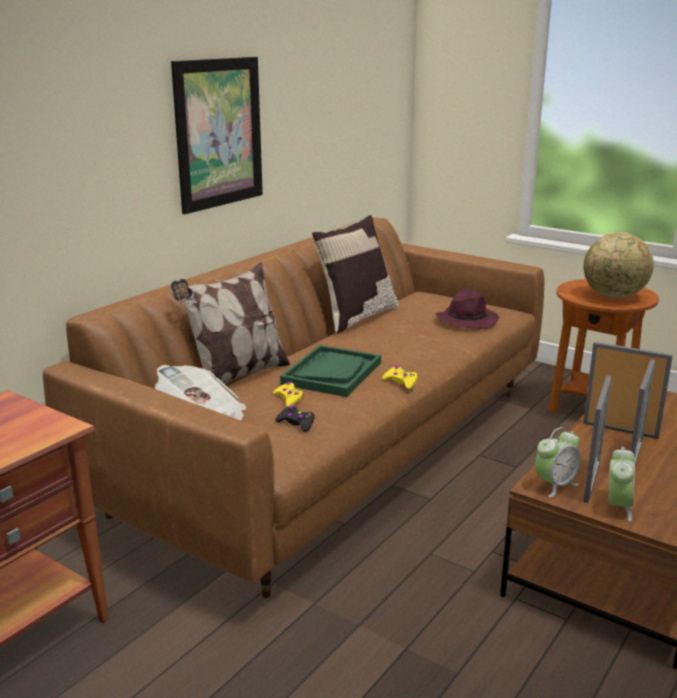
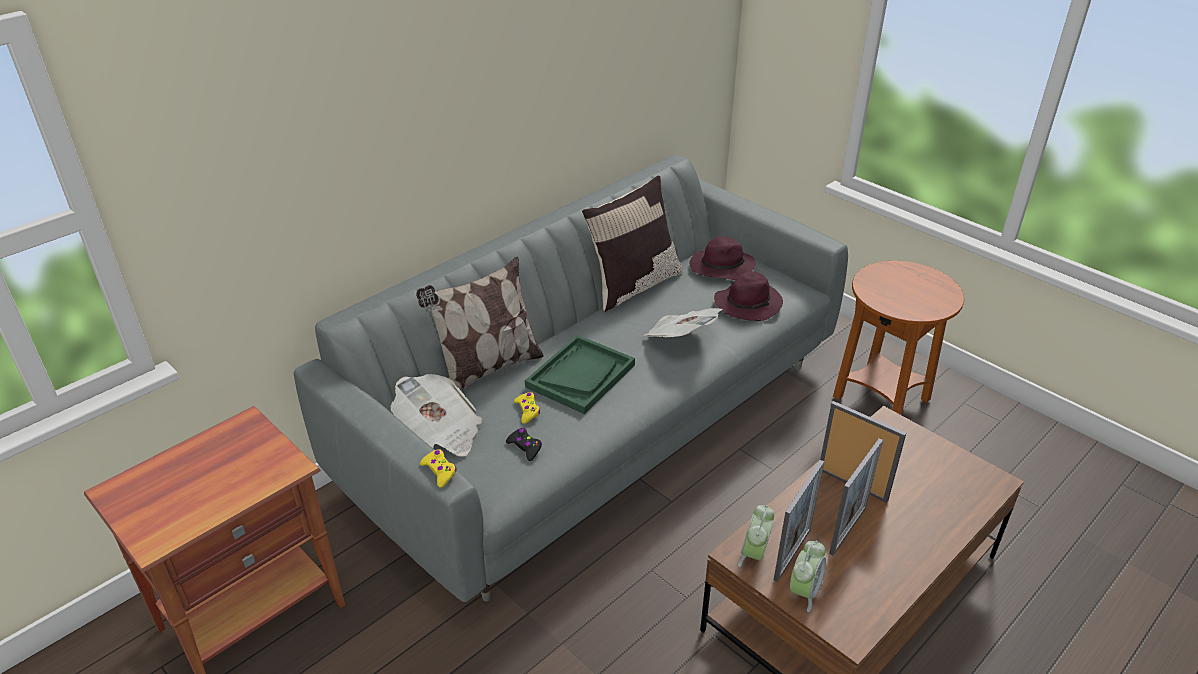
camera: 10 degrees right, 15 degrees up
brown sofa [43,217,544,598] -> grey sofa [294,155,848,602]
picture [171,57,263,214] -> none
yellow game controller [382,366,418,389] -> yellow game controller moved to [420,449,457,488]
alarm clock [535,427,581,497] -> alarm clock turned 135 degrees clockwise [738,505,774,567]
globe [584,232,654,298] -> none
none -> newspaper [643,308,723,337]
none -> purple hat [690,236,756,280]

